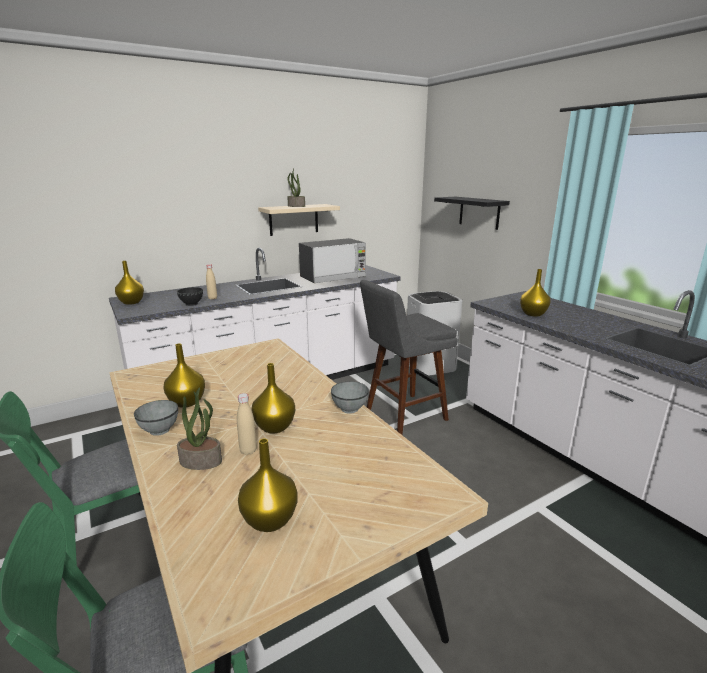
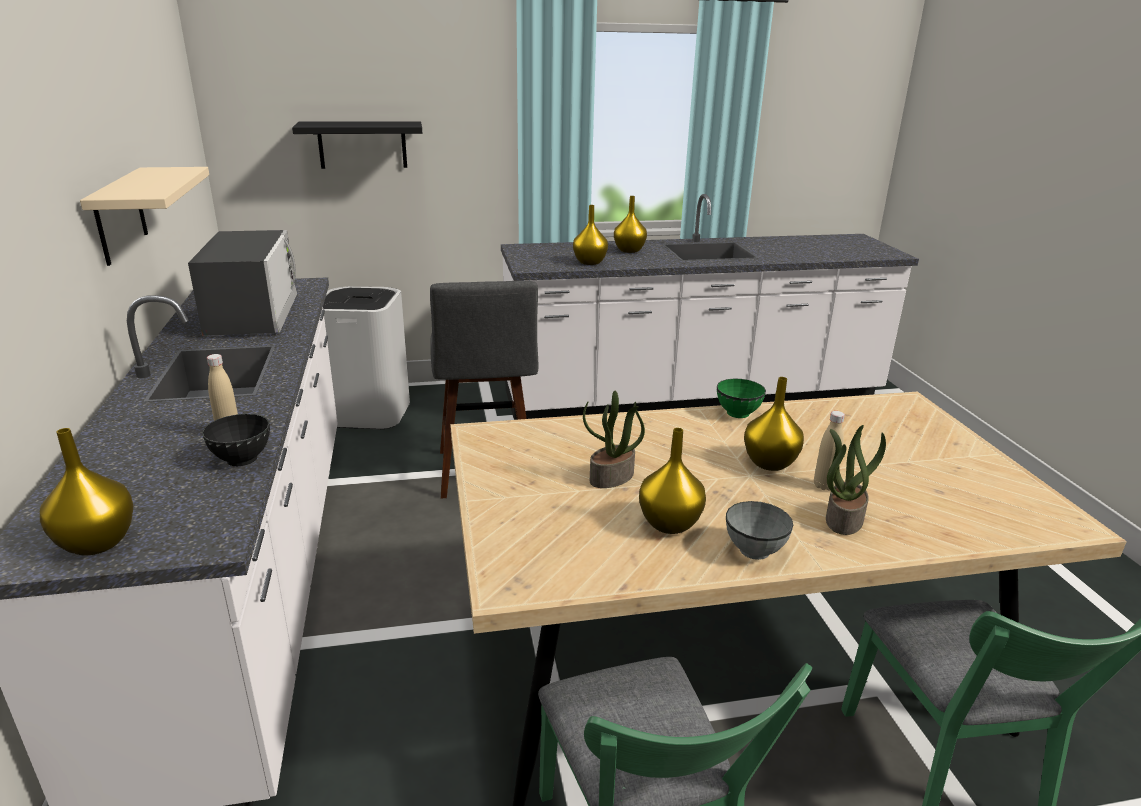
camera: 70 degrees left, 5 degrees up
yellow vase [238,438,298,532] -> yellow vase moved to [614,196,647,253]
potted plant [287,169,305,207] -> potted plant moved to [583,391,645,488]
grey bowl [331,382,369,414] -> green bowl [717,379,766,418]

